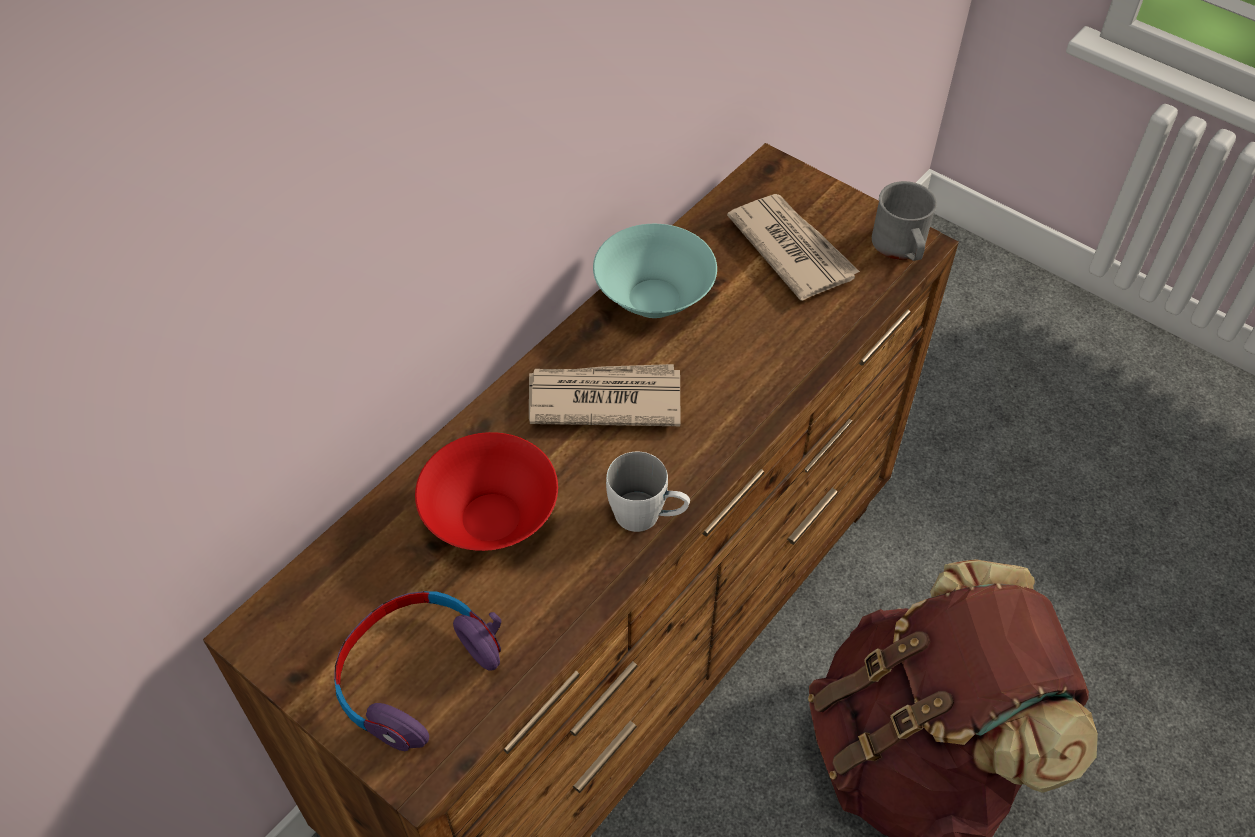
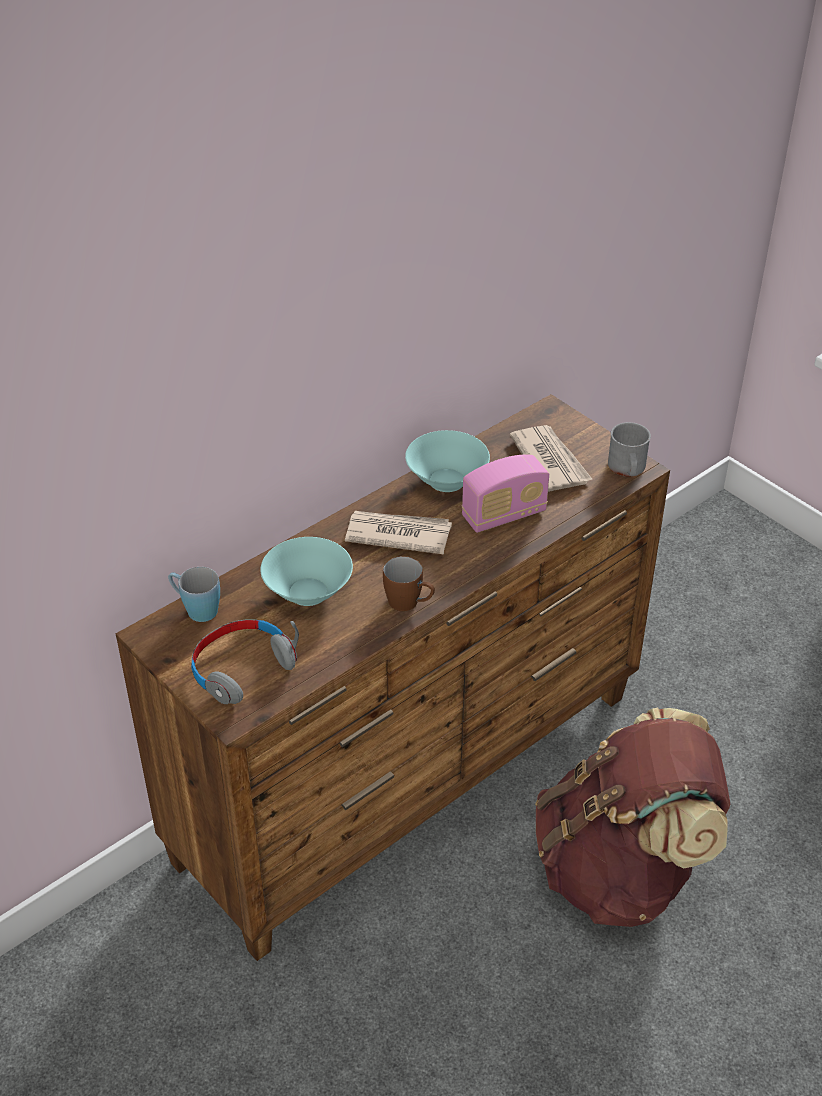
camera: 10 degrees right, 10 degrees down
purple headphones [334,591,501,751] -> grey headphones [191,619,299,704]
red bowl [415,432,558,551] -> turquoise bowl [260,537,353,606]
white mug [606,452,690,532] -> brown mug [383,556,435,611]
none -> blue mug [168,567,220,622]
none -> radio [462,455,549,533]

